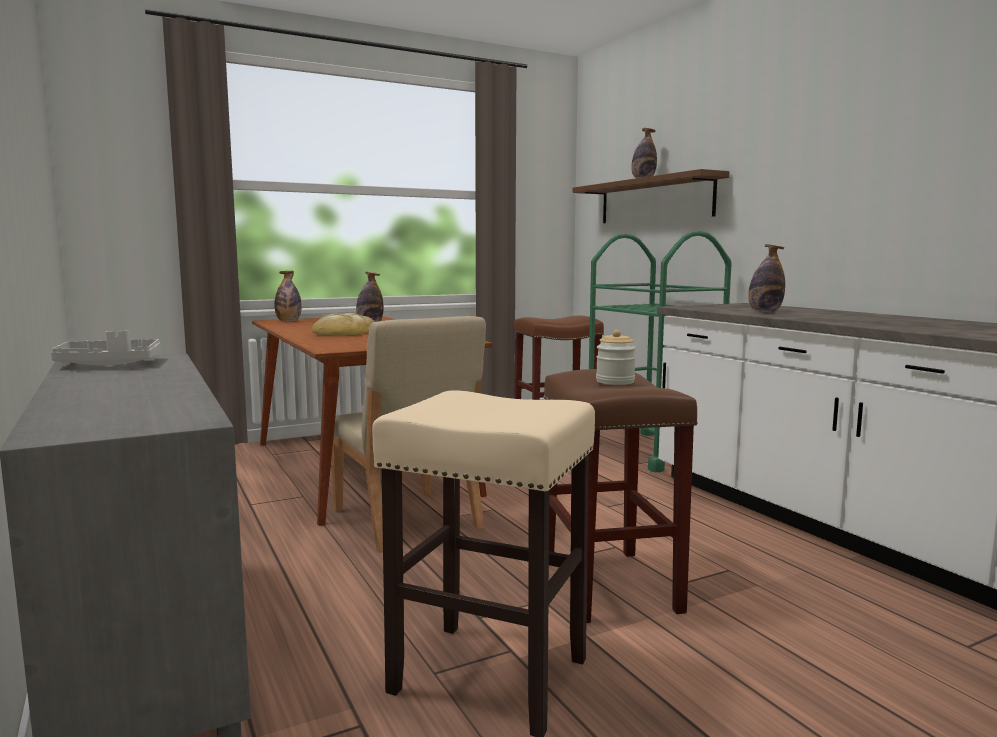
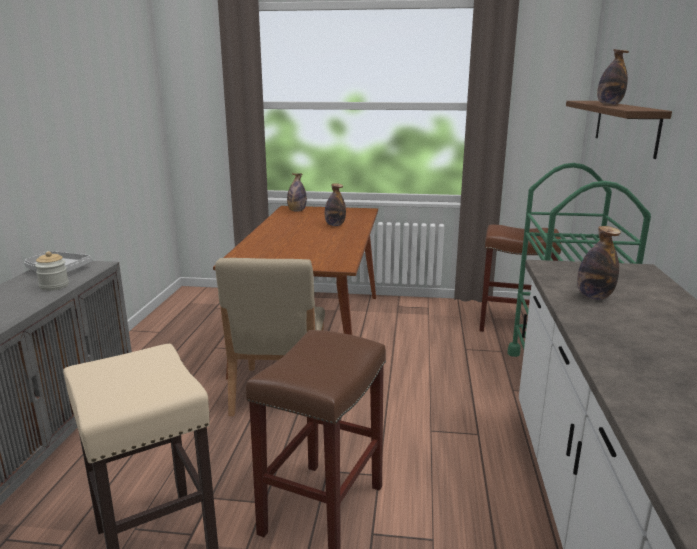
camera: 35 degrees right, 10 degrees up
bread [312,313,375,336] -> none
jar [596,330,636,385] -> jar moved to [35,251,69,291]

